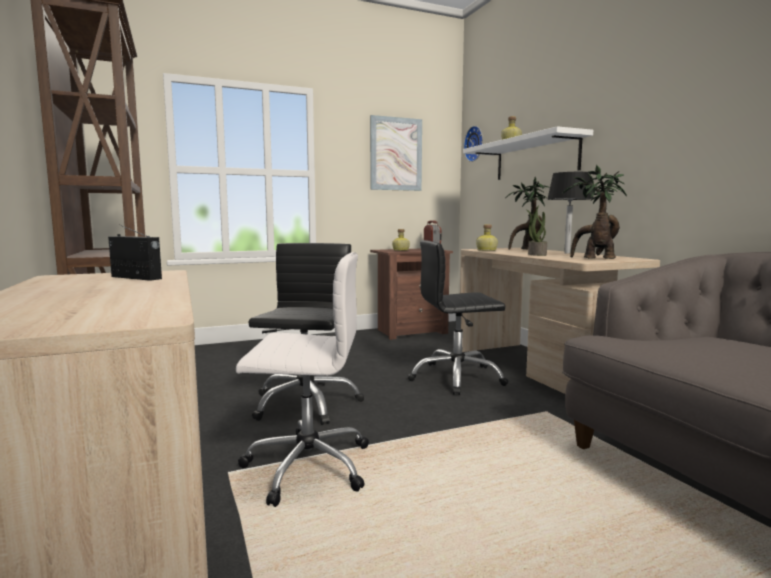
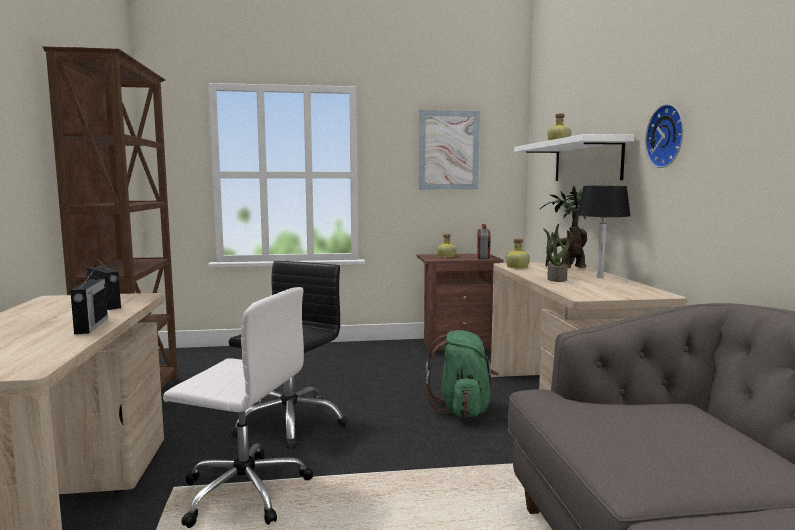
camera: 15 degrees right, 0 degrees up
black office chair [407,240,508,395] -> green backpack [424,330,499,418]
wall clock [464,126,483,162] -> wall clock moved to [645,104,684,168]
potted plant [562,165,627,259] -> none
none -> radio [70,269,108,334]

